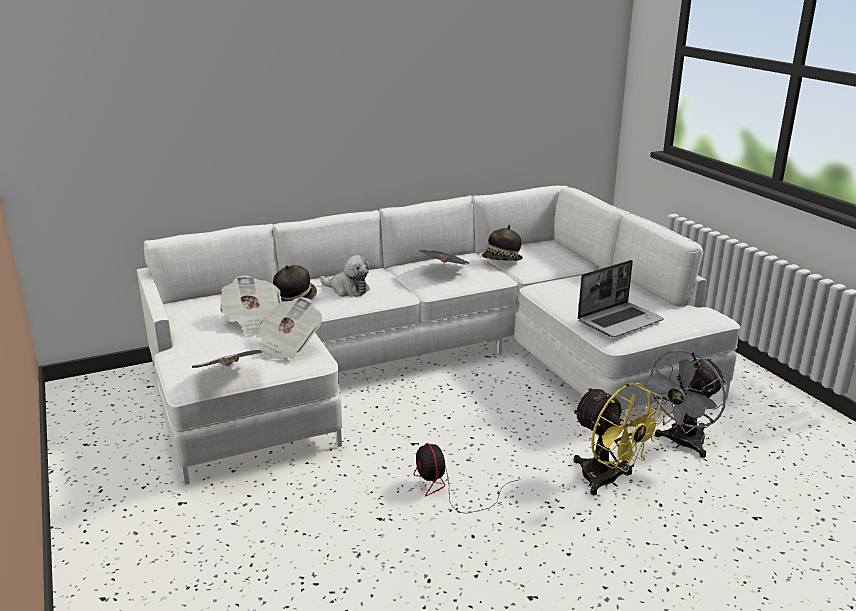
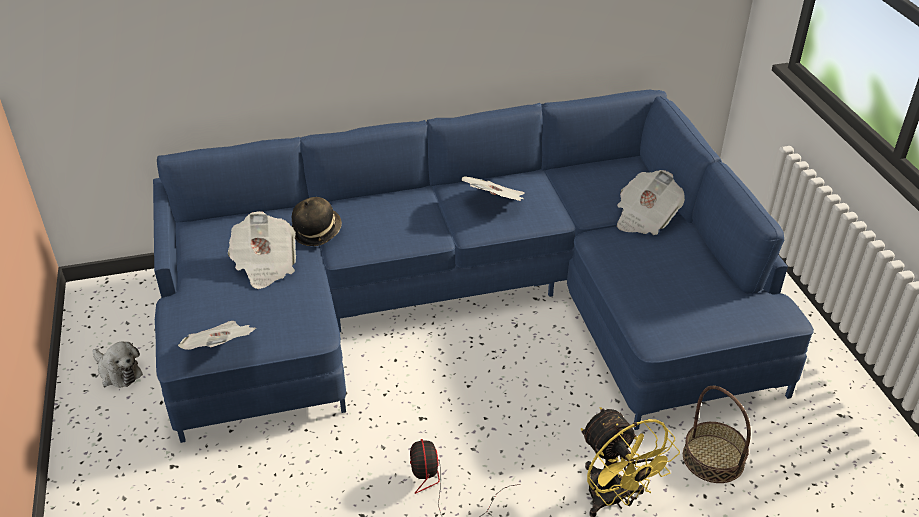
camera: 10 degrees right, 15 degrees up
white sofa [137,185,741,485] -> blue sofa [153,90,814,443]
newspaper [254,297,322,360] -> newspaper moved to [617,170,685,235]
plush toy [320,255,370,297] -> plush toy moved to [92,341,143,388]
hat [482,225,523,261] -> none
laptop [578,260,664,337] -> none
grey fan [641,350,726,458] -> basket [683,386,751,483]

